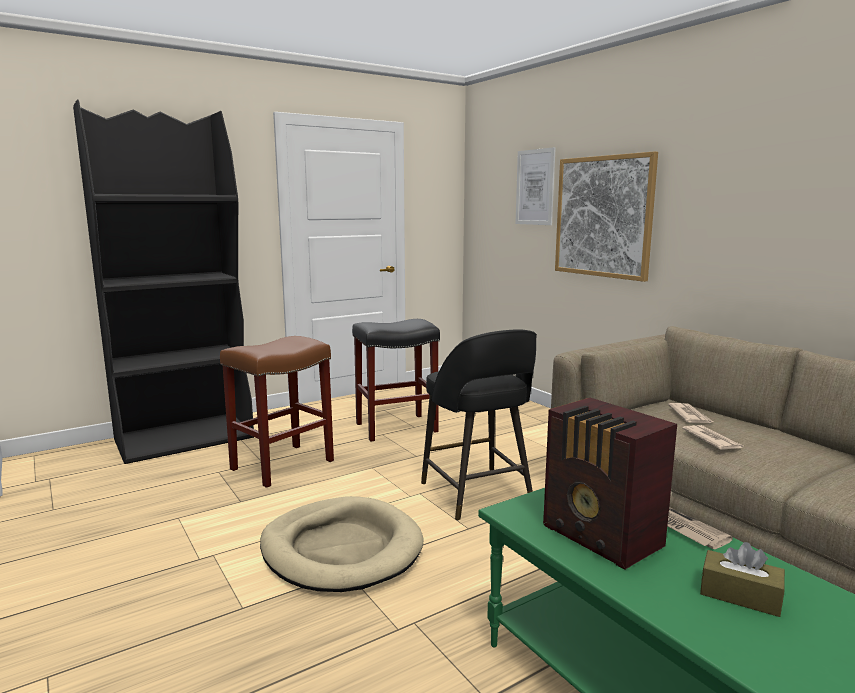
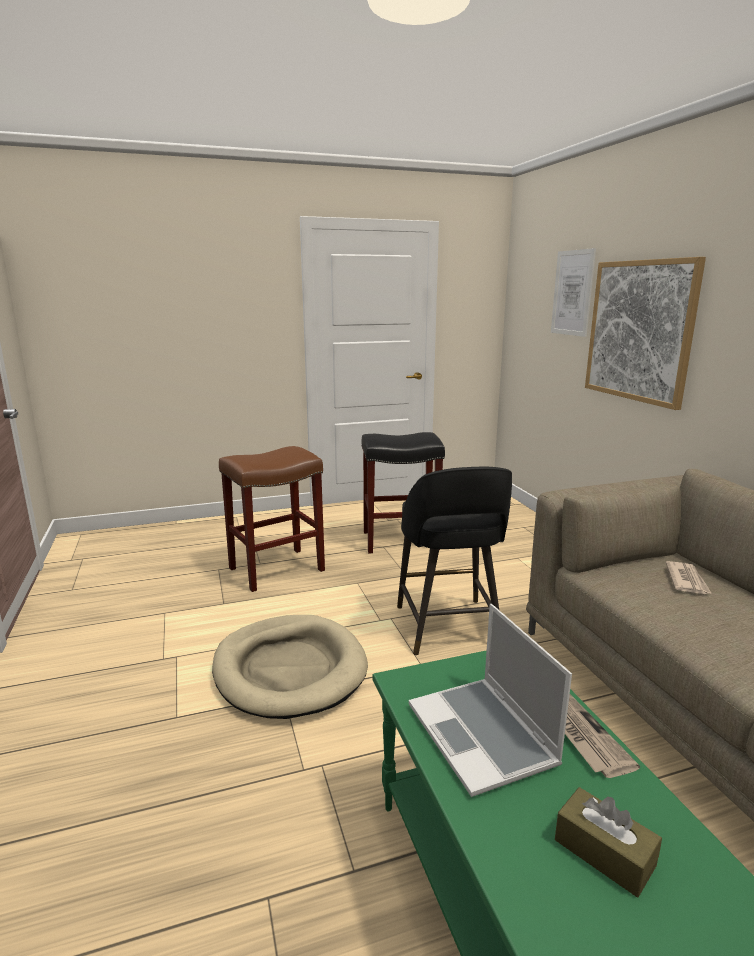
camera: 15 degrees right, 5 degrees up
black bookcase [73,100,254,464] -> none
radio [543,398,677,570] -> laptop [409,604,572,797]
newspaper [682,425,743,450] -> none

